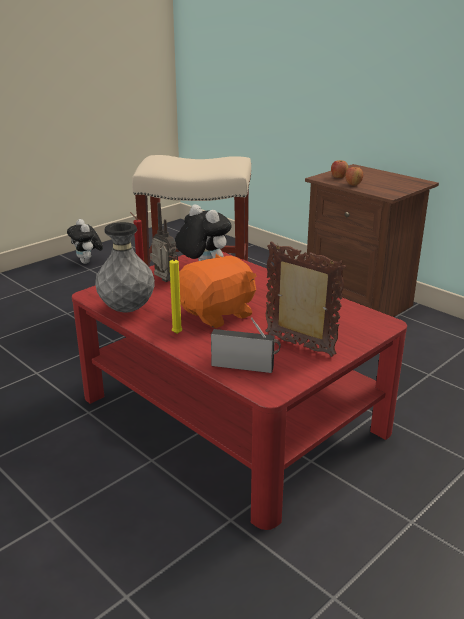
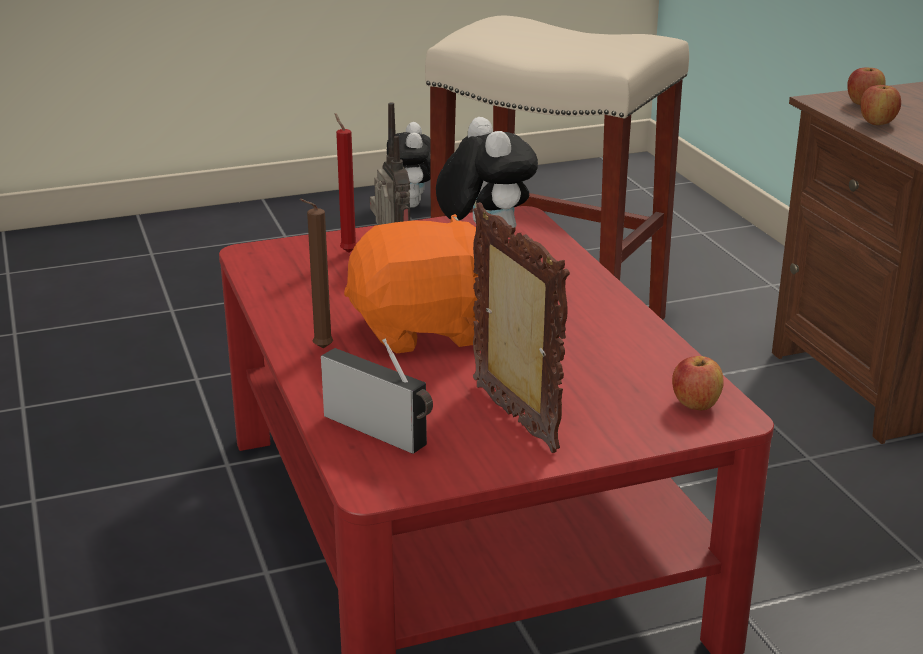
camera: 25 degrees right, 0 degrees up
grey vase [95,222,155,313] -> none
yellow candle [169,256,183,334] -> brown candle [299,199,333,349]
none -> apple [672,356,724,410]

